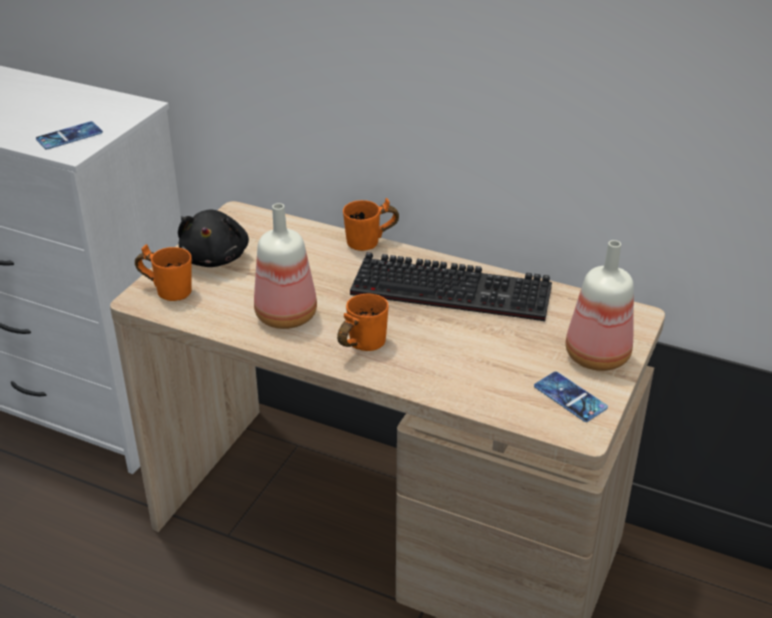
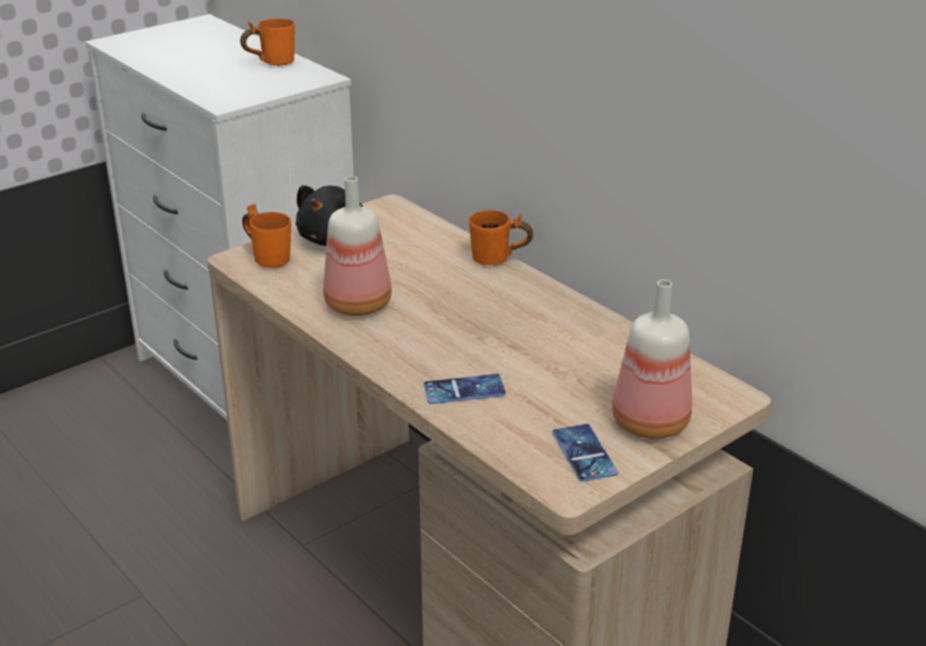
camera: 25 degrees right, 5 degrees down
phone [36,121,103,149] -> phone moved to [424,374,506,404]
orange mug [337,294,388,351] -> orange mug moved to [240,18,295,66]
keyboard [350,252,552,321] -> none

